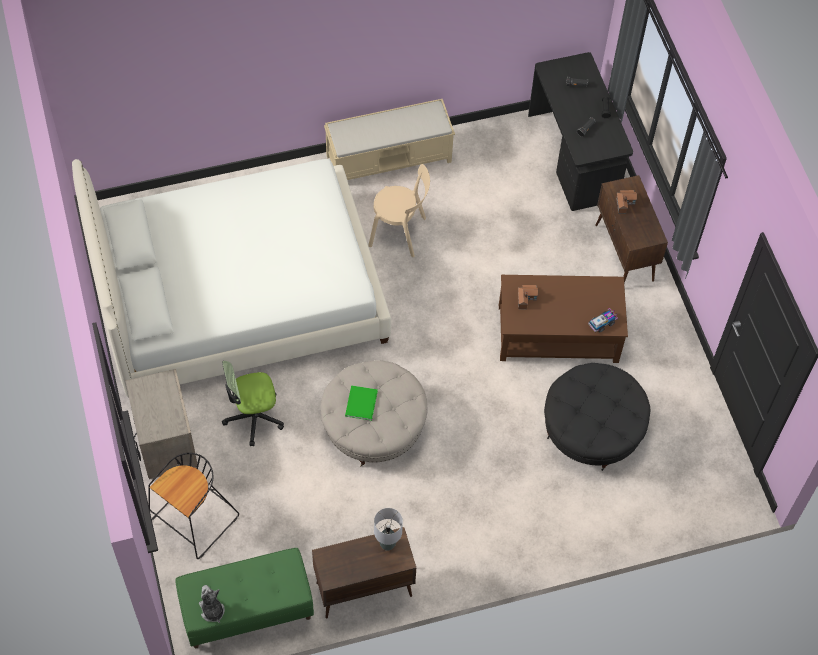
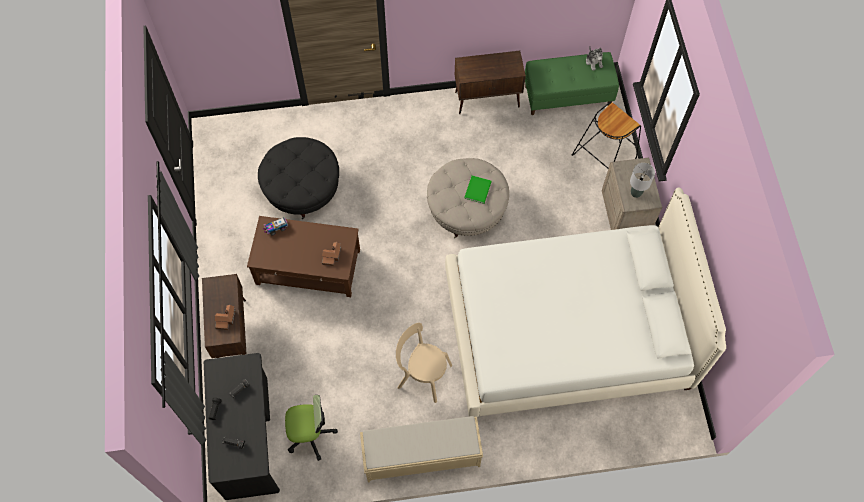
camera: 170 degrees left, 5 degrees up
office chair [222,361,284,446] -> office chair moved to [285,395,338,461]
grey table lamp [374,508,403,551] -> grey table lamp moved to [630,163,655,198]

